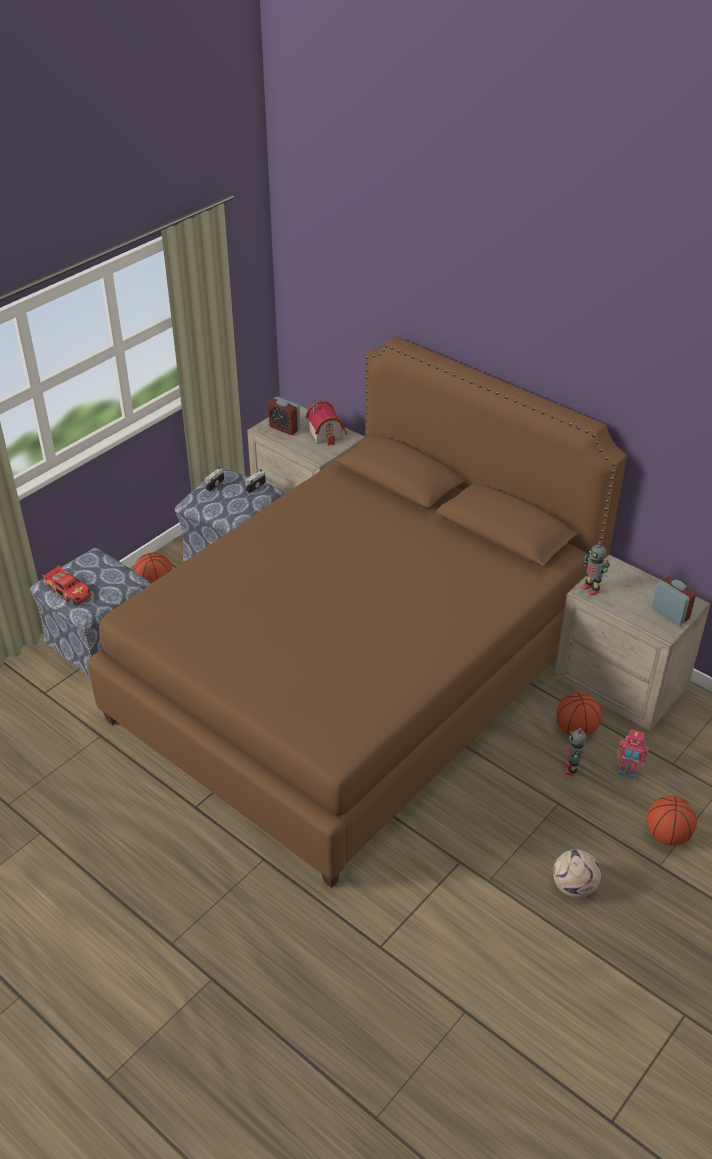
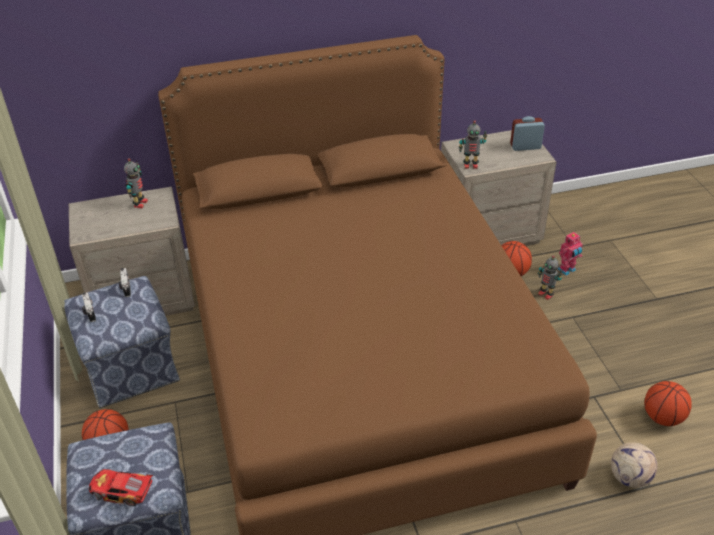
camera: 55 degrees left, 0 degrees up
toy car [42,565,91,605] -> toy car turned 150 degrees counterclockwise [89,469,153,506]
alarm clock [268,397,300,435] -> none
toy house [306,401,347,446] -> toy robot [124,158,148,208]
football [553,849,601,898] -> football moved to [611,442,657,488]
basketball [646,796,697,846] -> basketball moved to [645,381,692,426]

